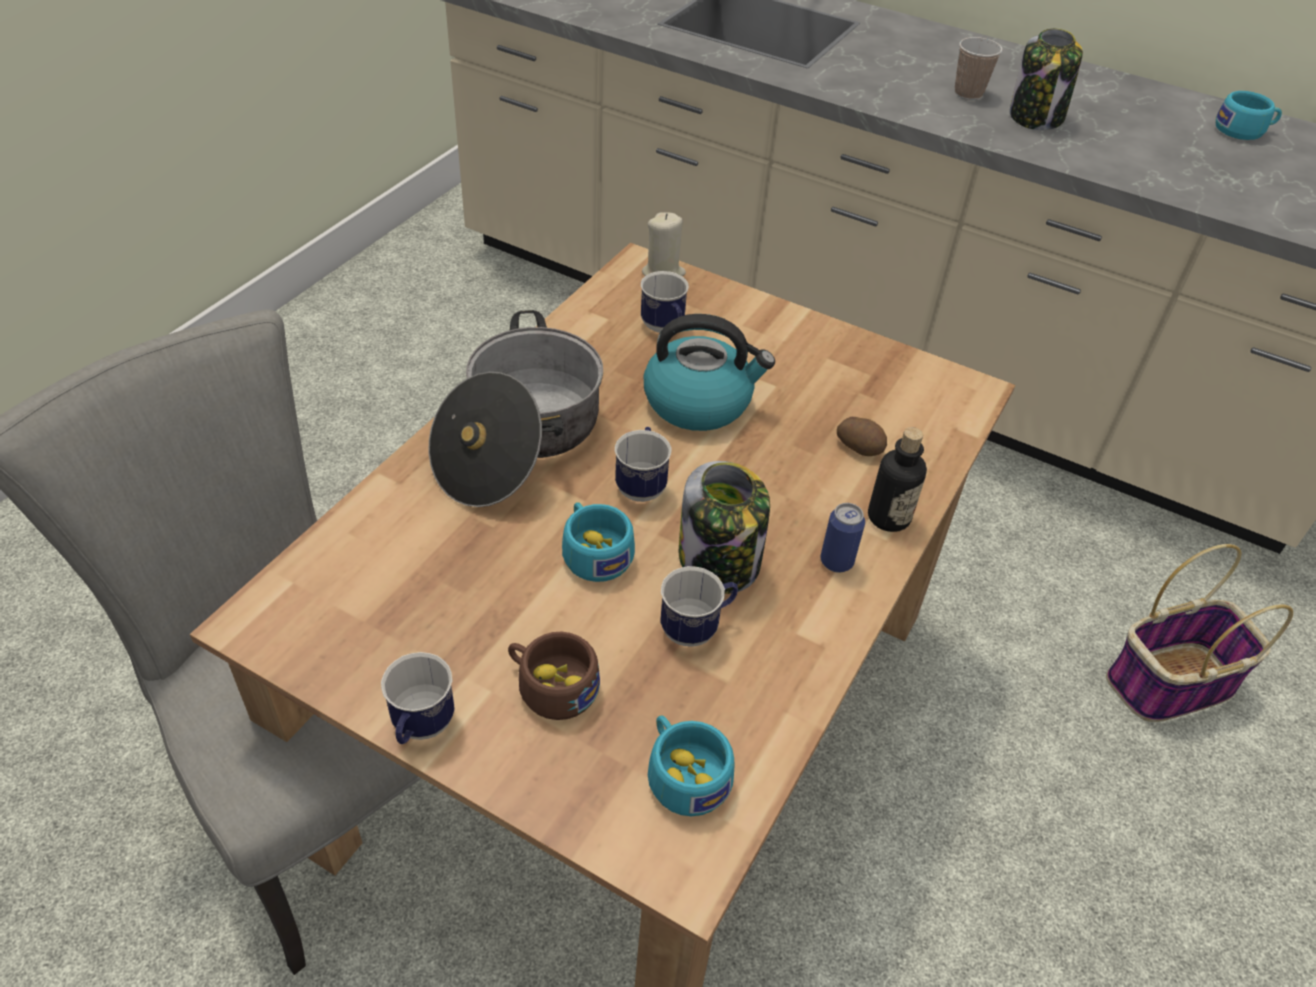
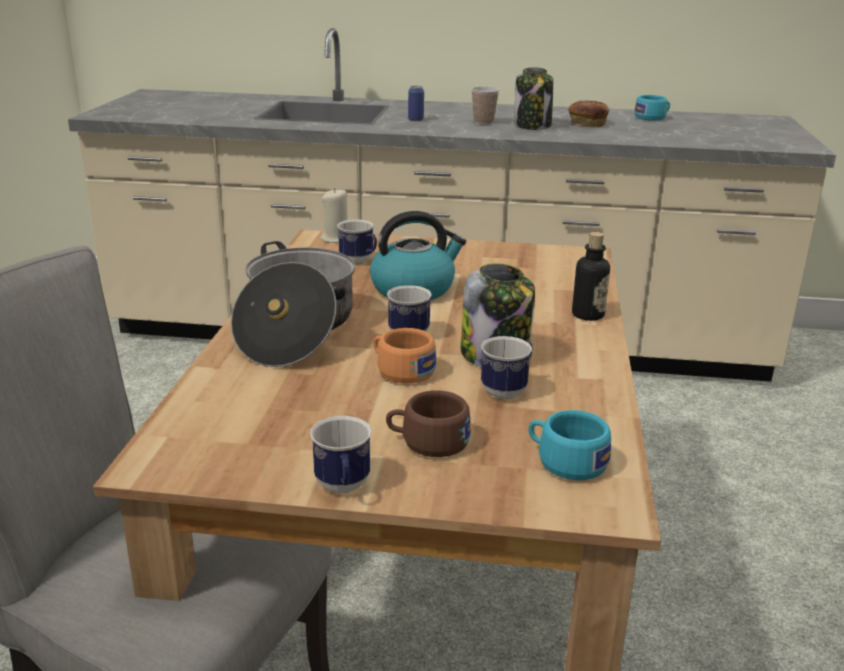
camera: 20 degrees left, 20 degrees down
turquoise cup [562,502,635,582] -> orange cup [373,328,436,383]
can [820,503,865,573] -> can moved to [408,86,424,121]
potato [837,417,887,456] -> none
basket [1106,544,1293,722] -> none
none -> bread [569,100,610,128]

